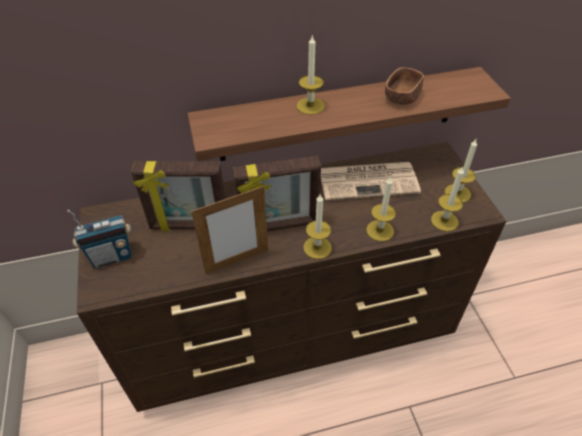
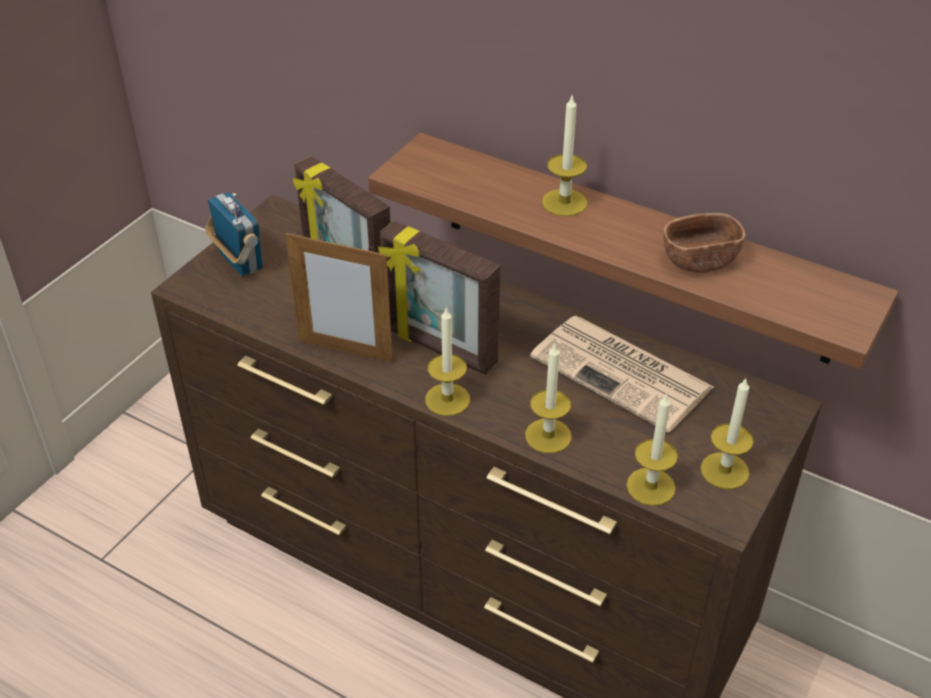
camera: 45 degrees right, 5 degrees down
radio [67,210,132,268] -> radio turned 150 degrees counterclockwise [205,192,263,277]

